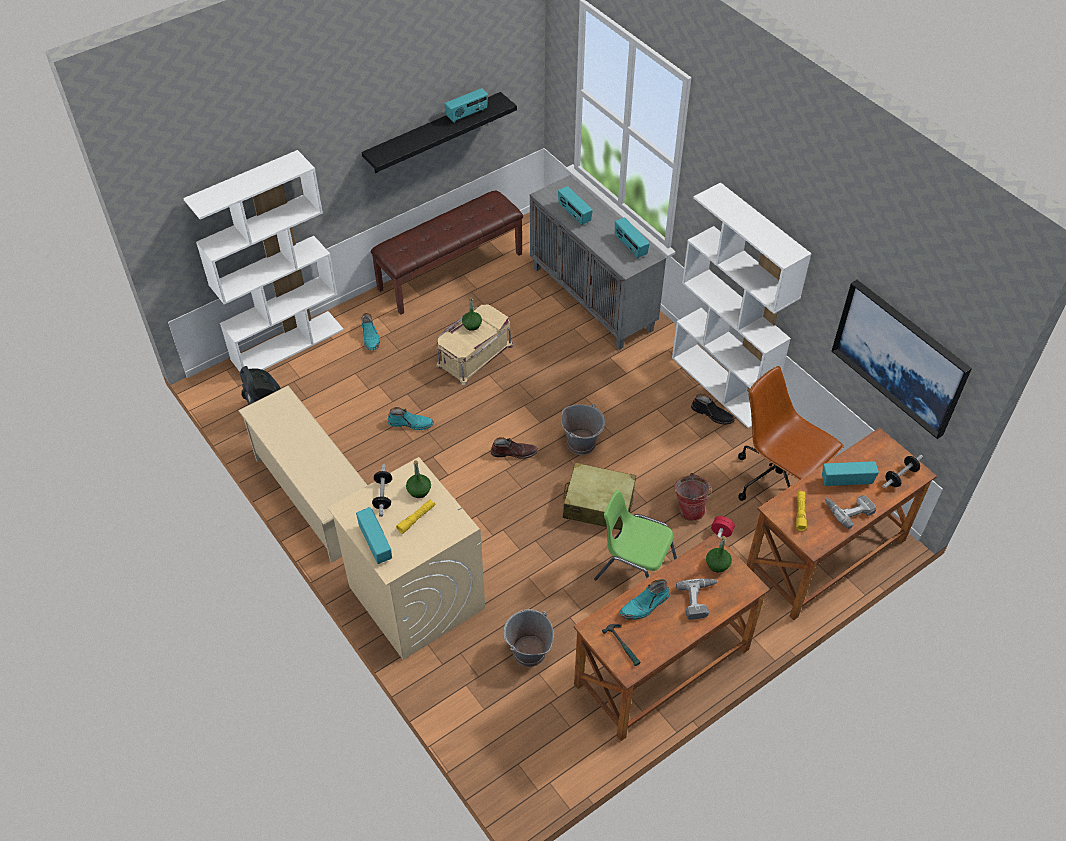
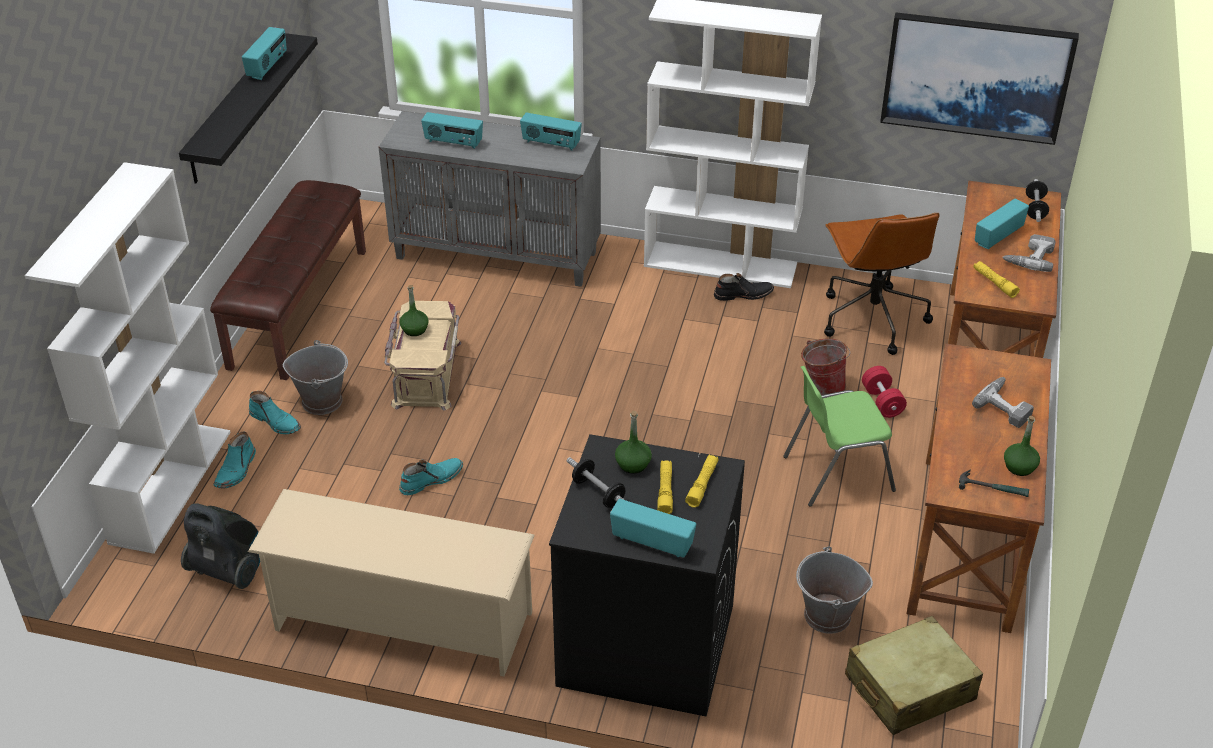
camera: 40 degrees left, 10 degrees down
beige washing machine [328,457,485,660] -> black washing machine [549,434,745,717]
brown boot [491,437,538,459] -> none
grey bucket [561,404,605,455] -> grey bucket moved to [283,340,348,415]
beige suitcase [563,462,636,530] -> beige suitcase moved to [845,616,983,735]
turquoise boot [619,579,670,620] -> turquoise boot moved to [214,431,256,489]
green bottle [706,536,732,572] -> green bottle moved to [1004,416,1040,476]
brown office chair [738,366,844,501] -> brown office chair turned 105 degrees counterclockwise [824,213,940,355]
none -> yellow flashlight [685,455,719,508]

